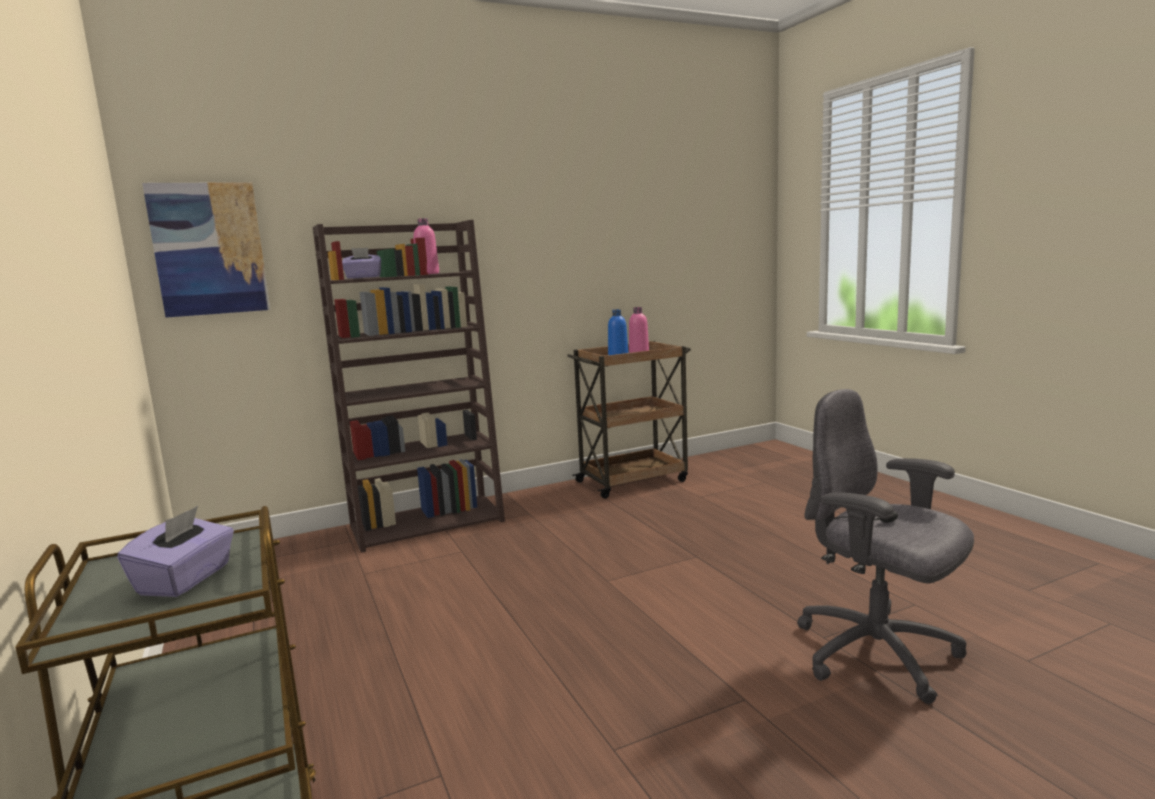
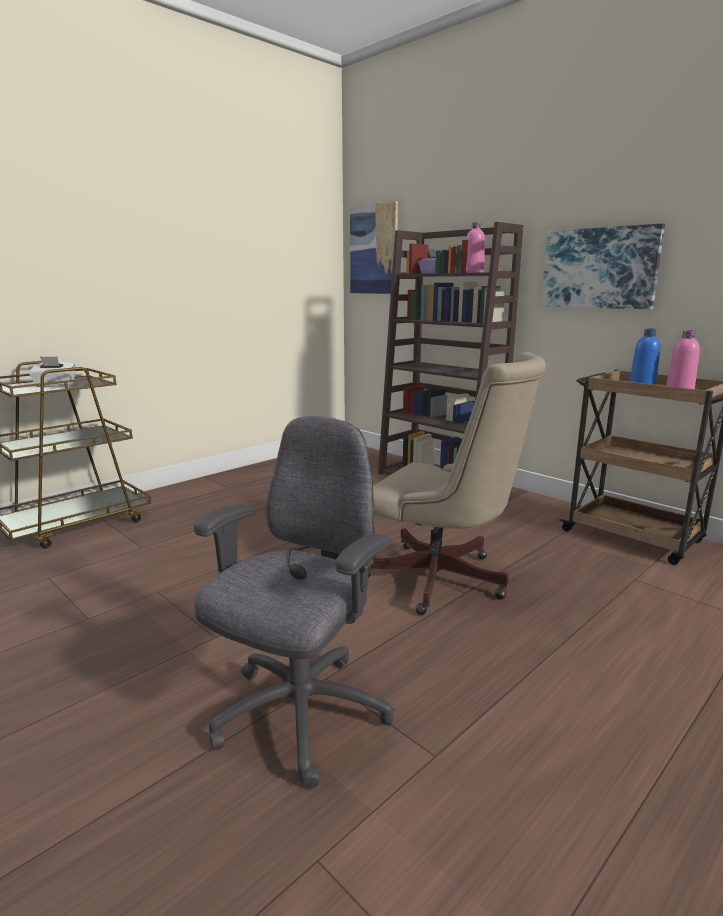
camera: 70 degrees right, 5 degrees up
purple tissue box [117,506,234,597] -> white tissue box [29,356,75,387]
none -> beige office chair [368,352,546,615]
none -> picture [541,224,665,309]

